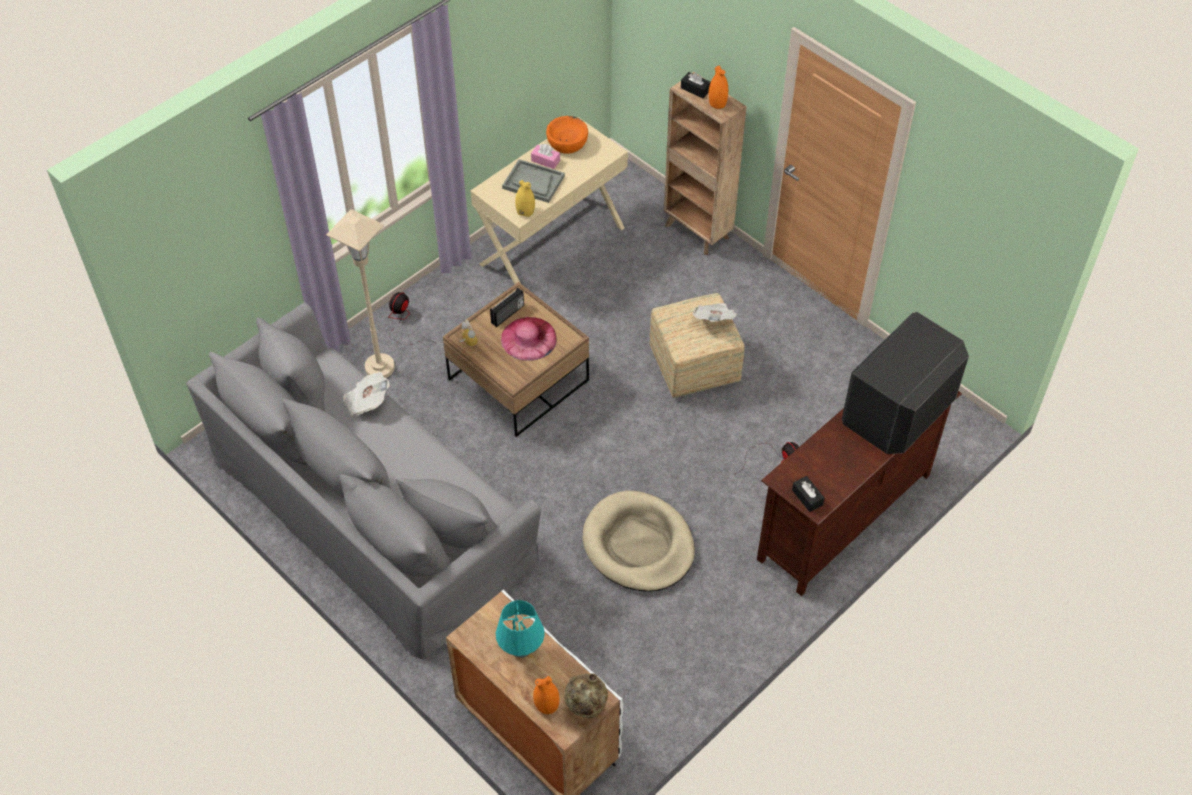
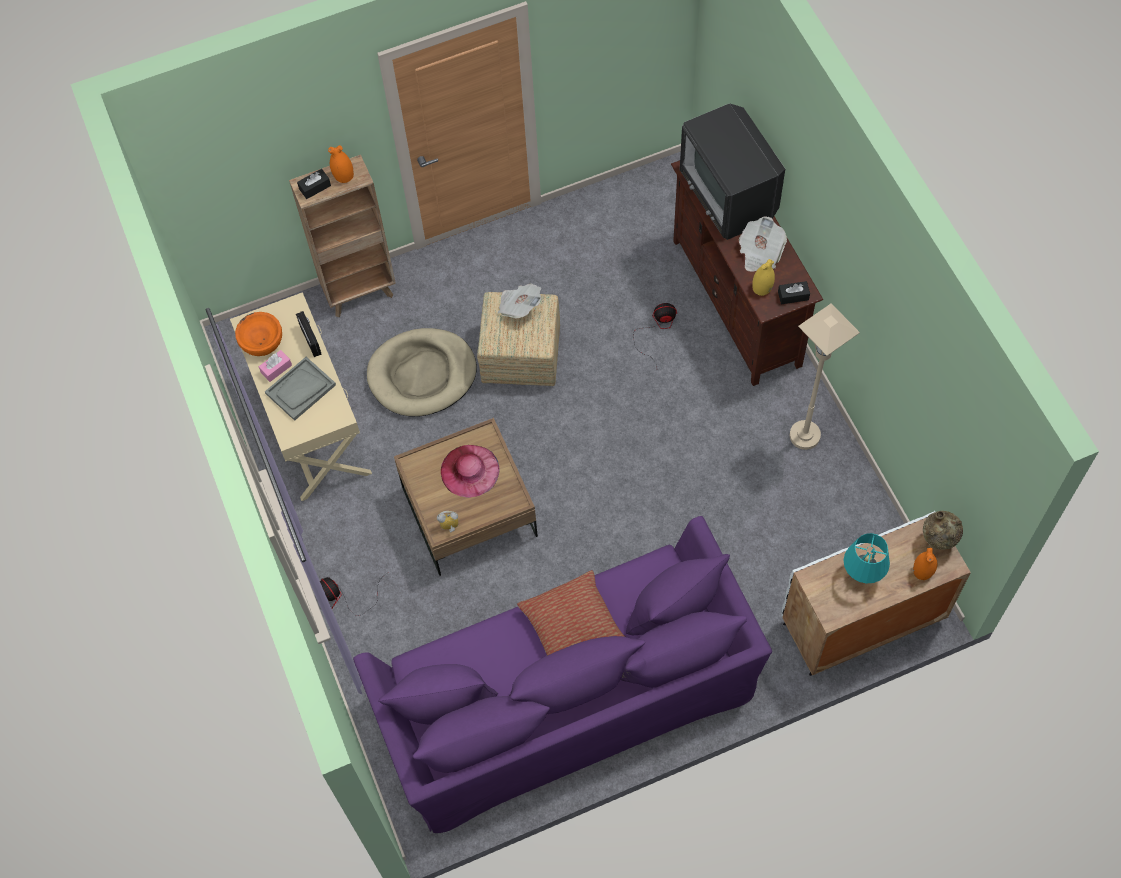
camera: 65 degrees left, 10 degrees up
grey sofa [186,302,541,659] -> purple sofa [353,516,772,833]
beige floor lamp [326,209,395,378] -> beige floor lamp moved to [790,304,860,450]
newspaper [343,372,390,416] -> newspaper moved to [739,217,787,272]
radio [490,288,524,327] -> radio moved to [296,311,322,357]
yellow vase [515,180,535,217] -> yellow vase moved to [752,259,775,296]
beige dog bed [583,491,695,592] -> beige dog bed moved to [367,328,477,417]
none -> pillow [517,570,625,655]

